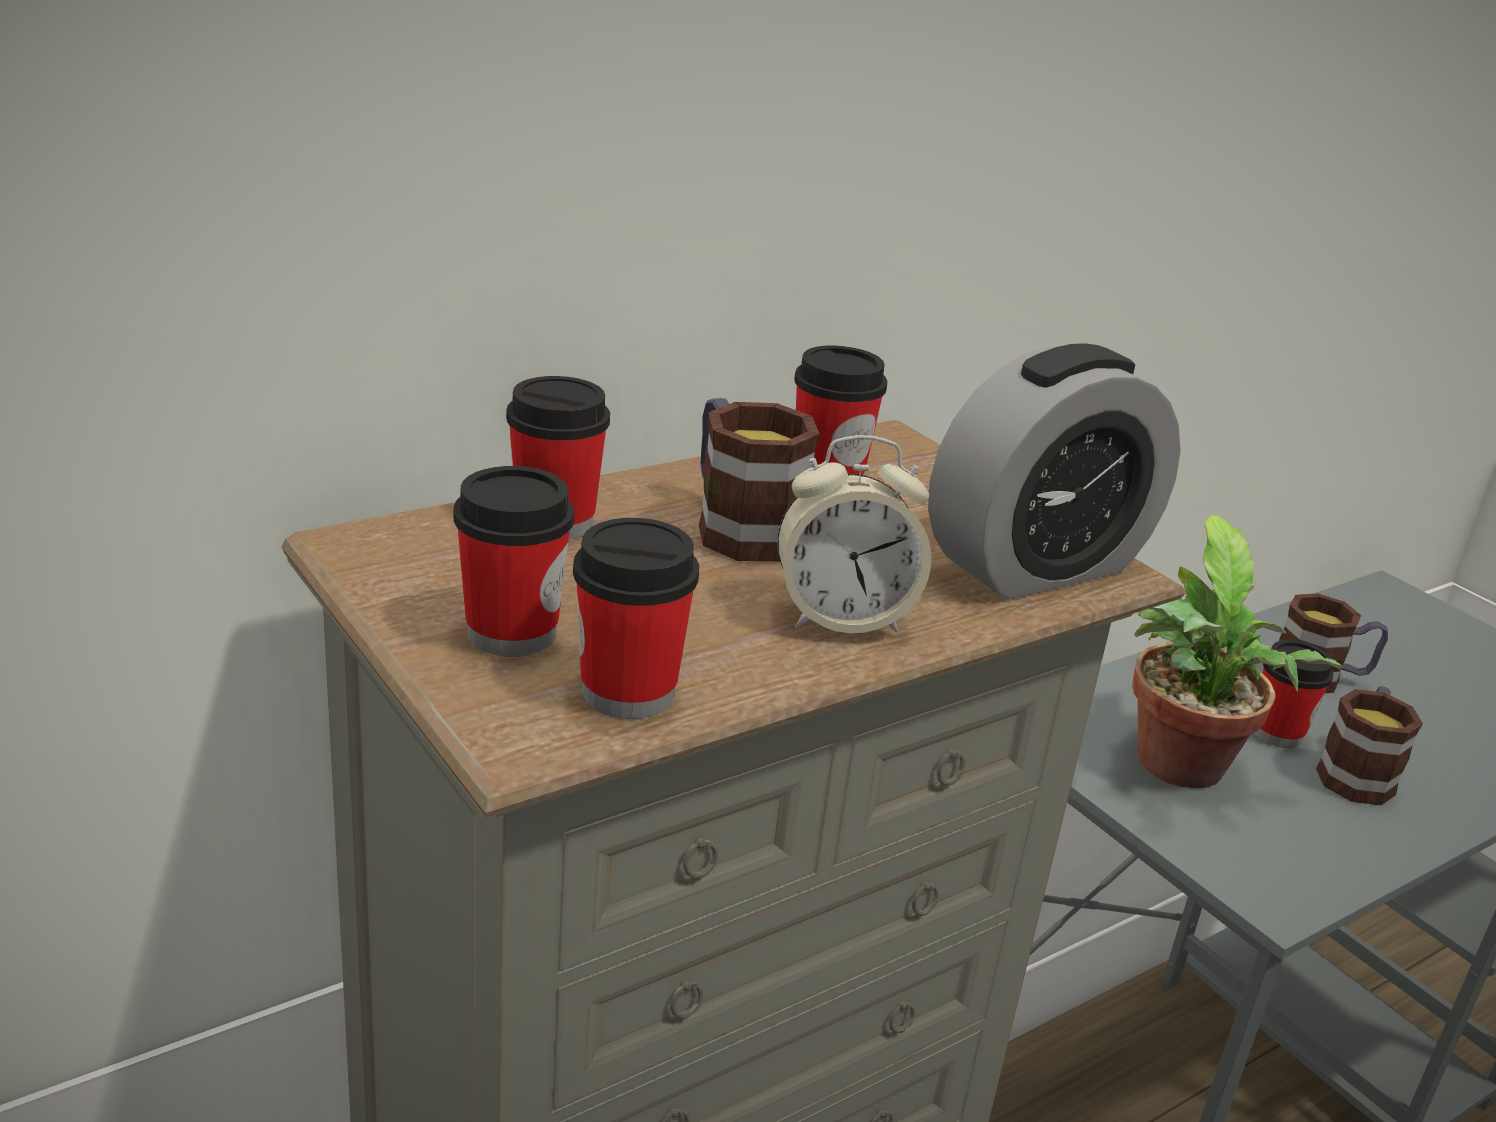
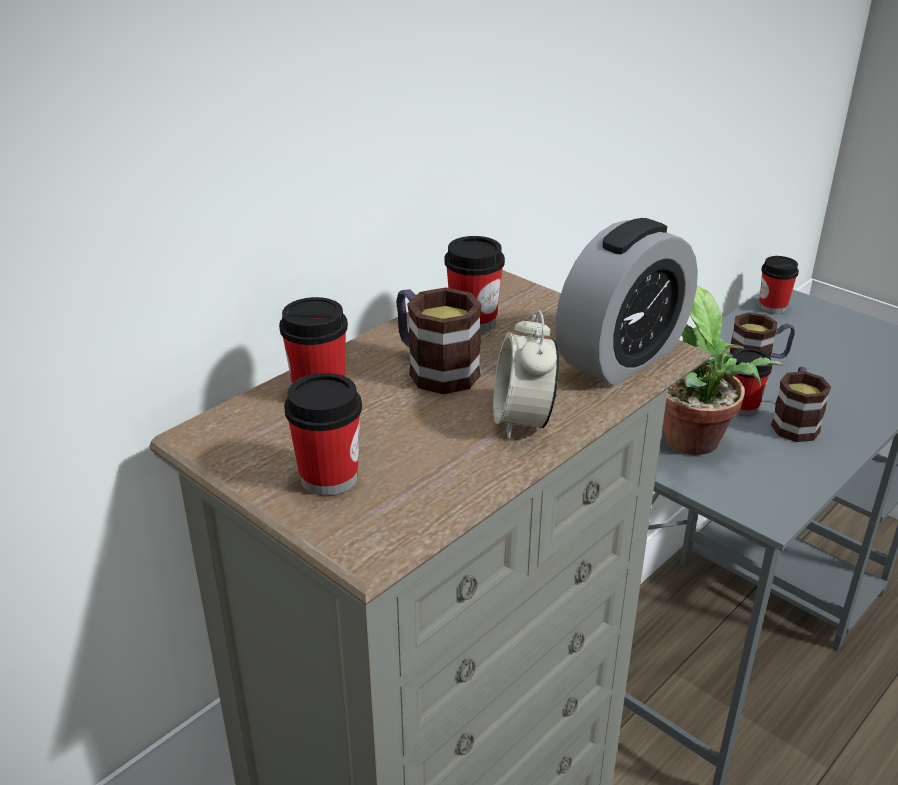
camera: 10 degrees left, 5 degrees up
cup [573,518,699,719] -> cup moved to [759,256,799,314]
alarm clock [778,435,931,633] -> alarm clock turned 105 degrees clockwise [493,310,559,438]

